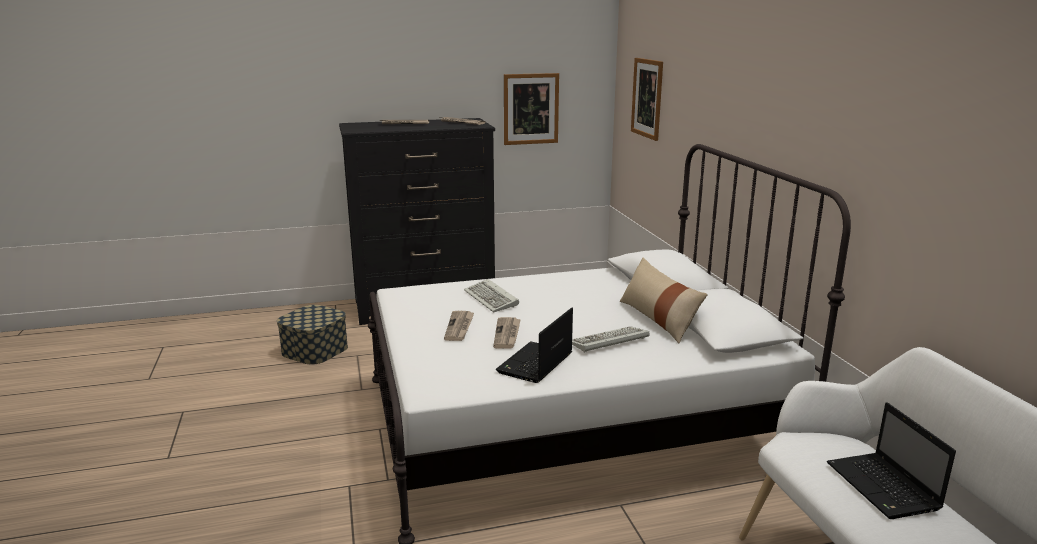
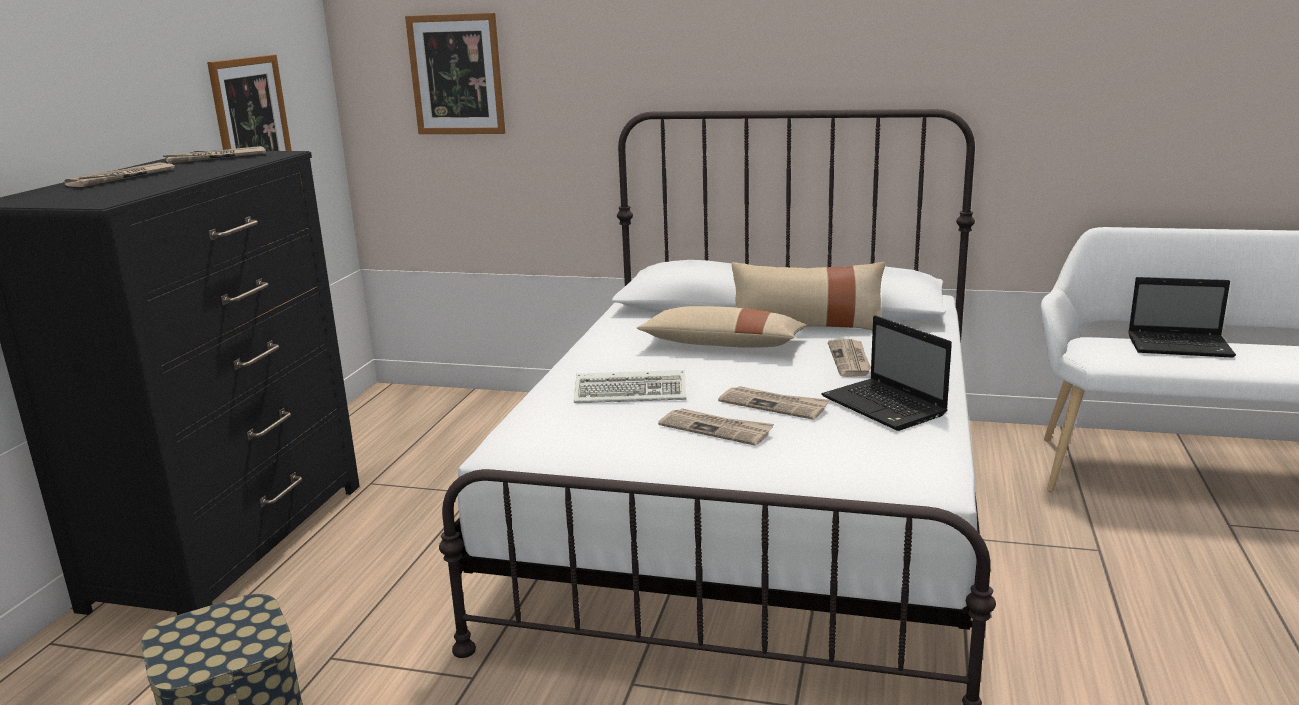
camera: 60 degrees left, 0 degrees up
keyboard [572,326,649,353] -> newspaper [828,339,871,377]
none -> beige pillow [637,306,807,348]

